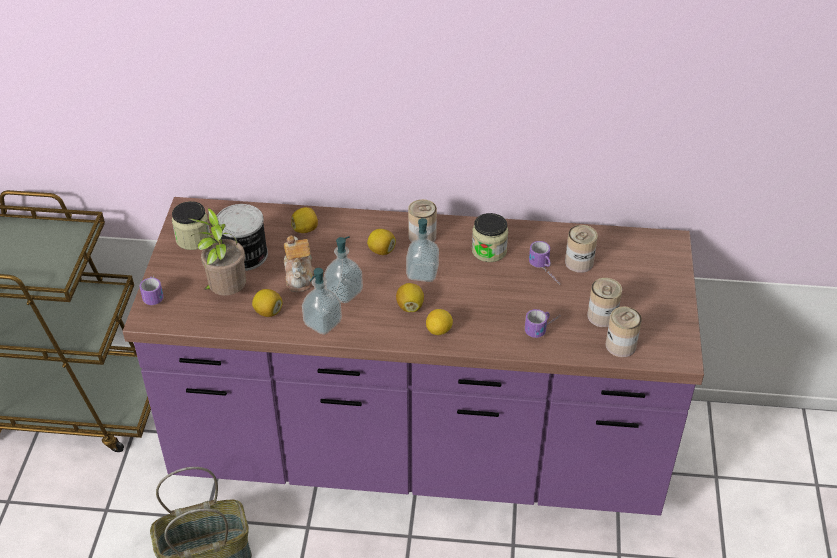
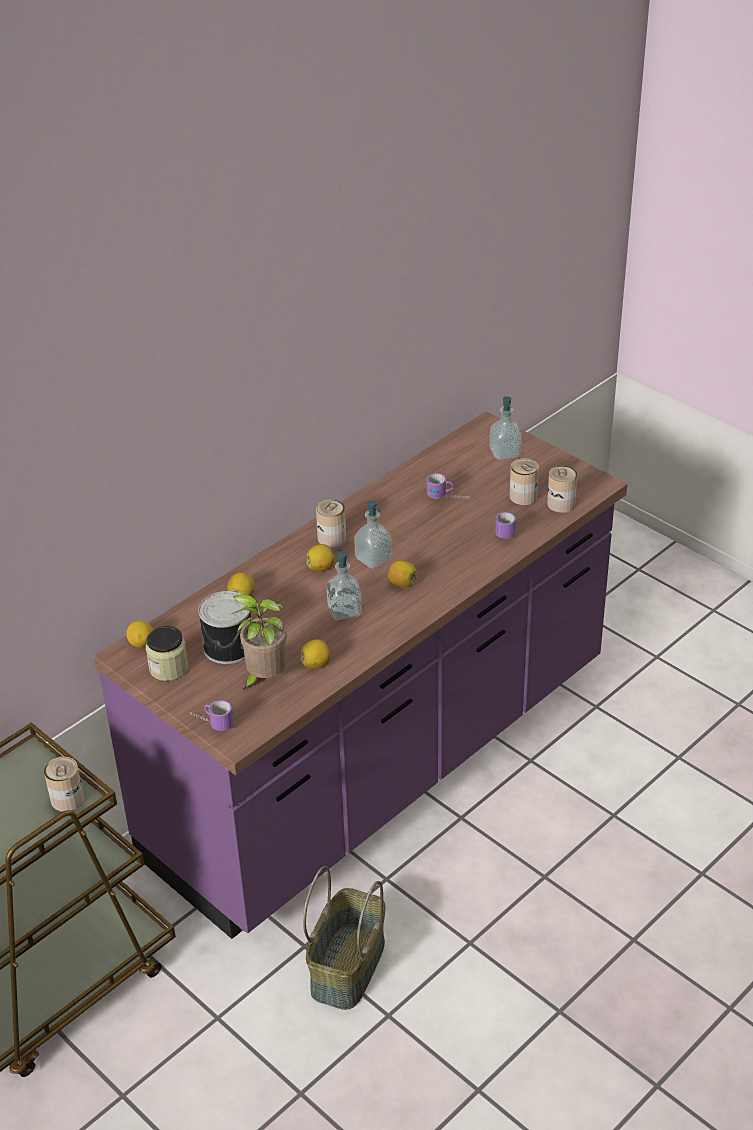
camera: 50 degrees left, 5 degrees down
teapot [284,235,315,292] -> none
soap dispenser [302,268,342,335] -> soap dispenser moved to [490,396,522,460]
lemon [426,309,453,335] -> lemon moved to [126,621,153,647]
jar [472,213,508,262] -> none
can [565,225,598,273] -> can moved to [44,757,84,812]

